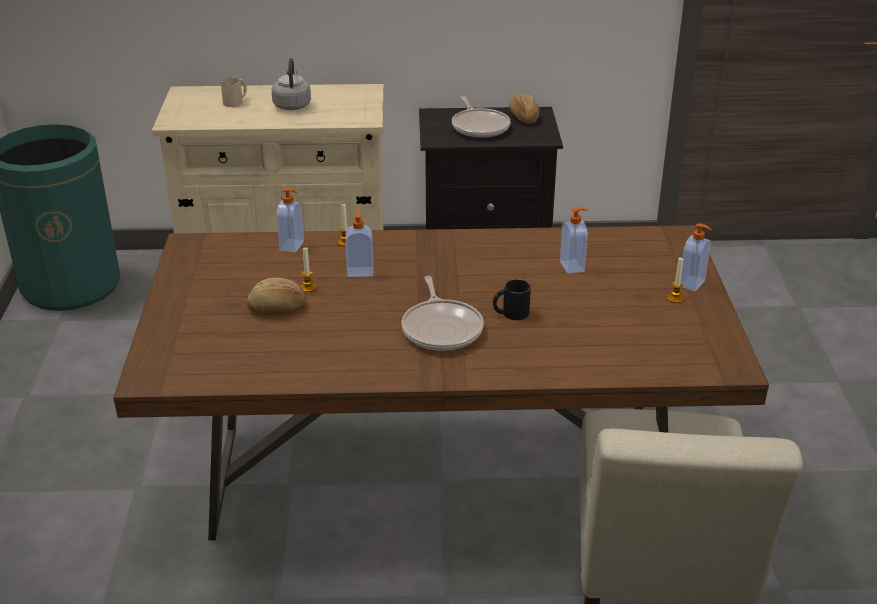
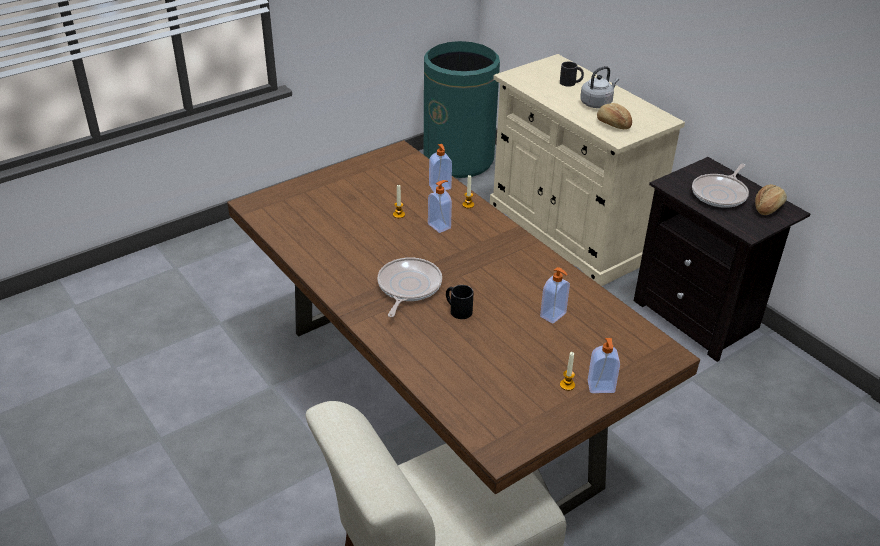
camera: 55 degrees right, 5 degrees up
beige mug [220,77,247,107] -> black mug [560,62,584,87]
bread [247,278,306,313] -> bread moved to [597,103,632,129]
frying pan [402,276,484,351] -> frying pan turned 150 degrees clockwise [378,257,442,317]

